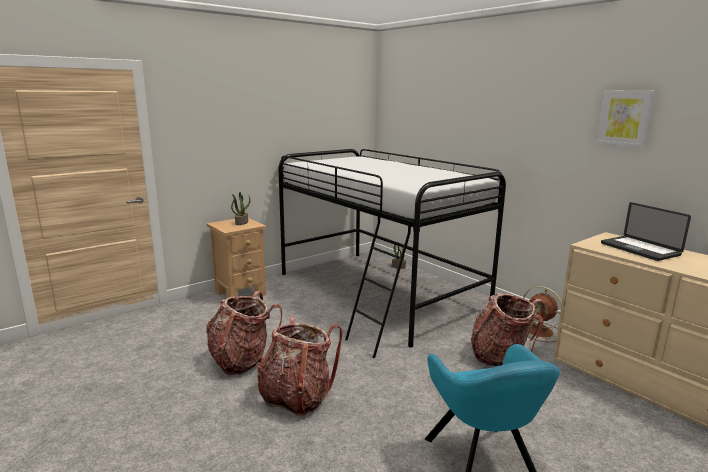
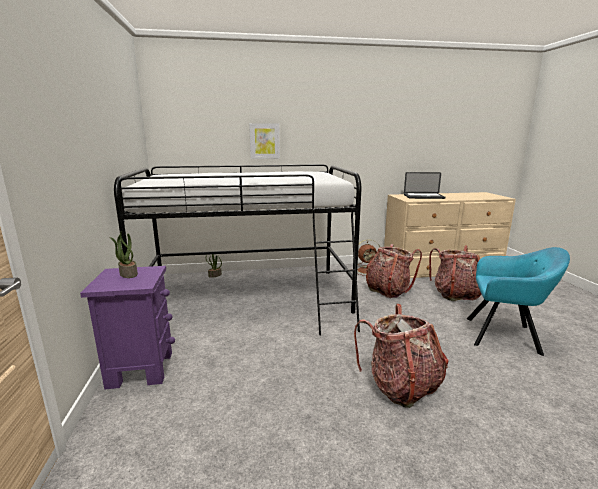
camera: 60 degrees left, 0 degrees up
backpack [206,291,282,376] -> backpack moved to [429,245,481,301]
beige nightstand [207,218,266,298] -> purple nightstand [80,266,175,390]
picture [596,91,655,147] -> picture moved to [249,123,280,159]

